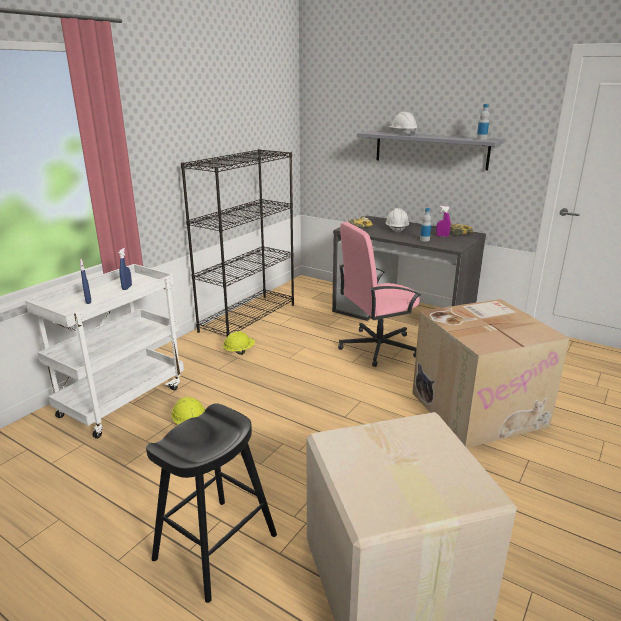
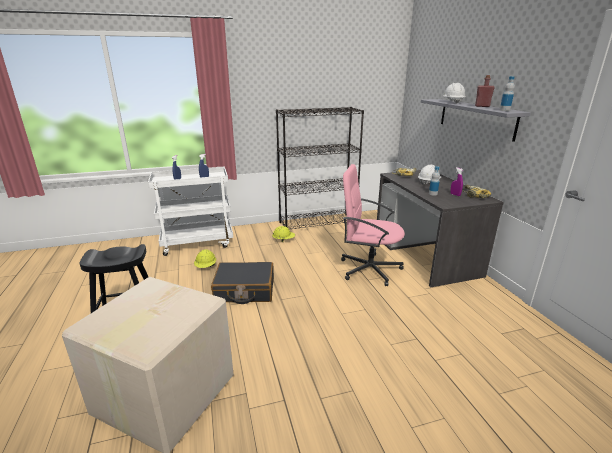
camera: 40 degrees right, 0 degrees up
cardboard box [412,299,570,448] -> none
none -> black suitcase [211,262,274,304]
none -> red bottle [475,75,495,107]

